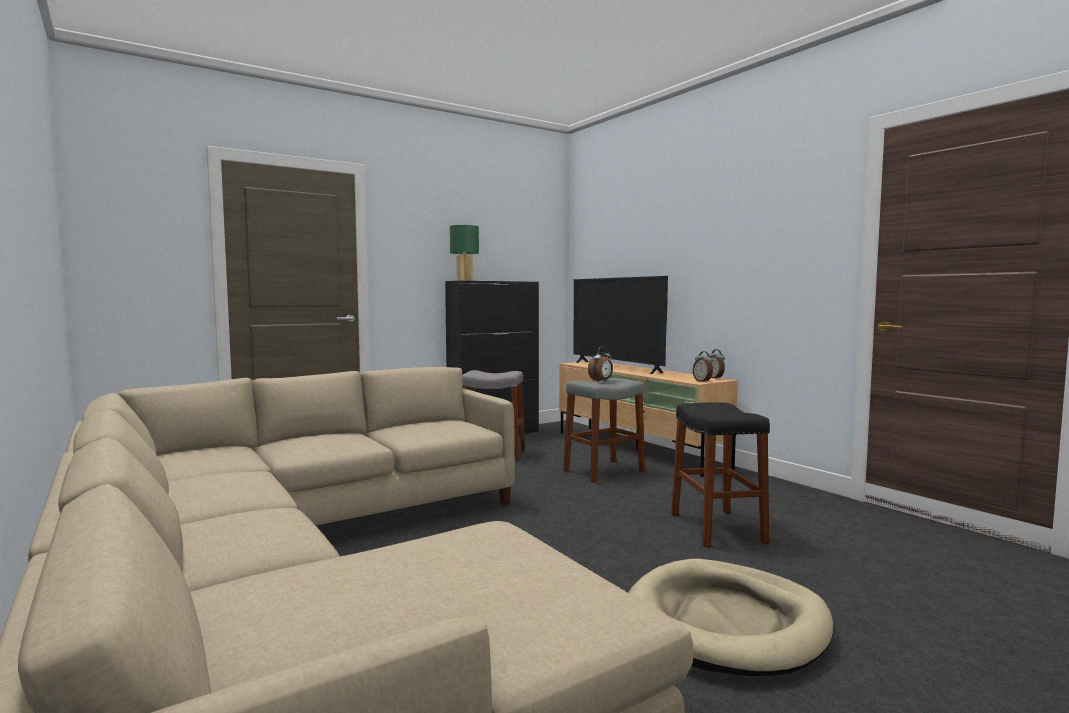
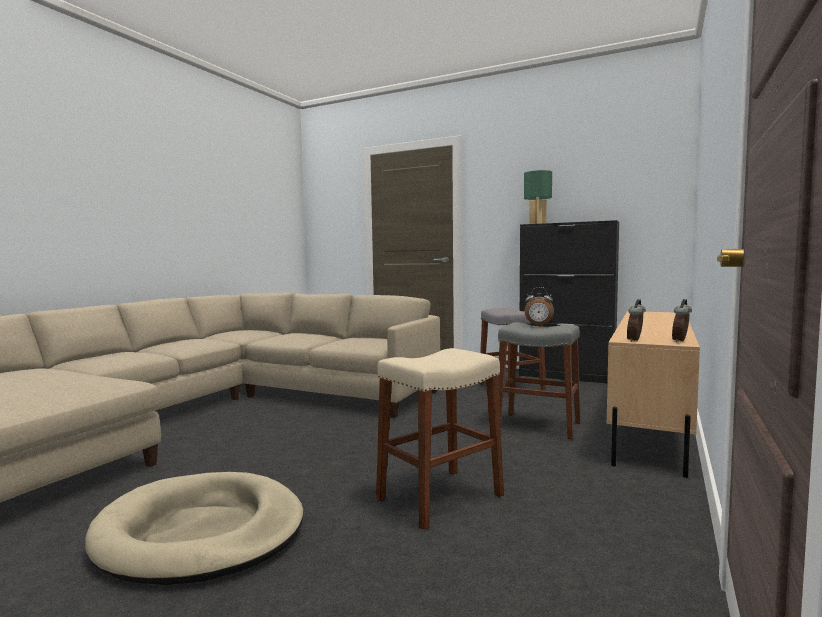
camera: 60 degrees right, 0 degrees up
television [573,276,668,374] -> none
black stool [671,402,770,547] -> beige stool [376,348,504,530]

